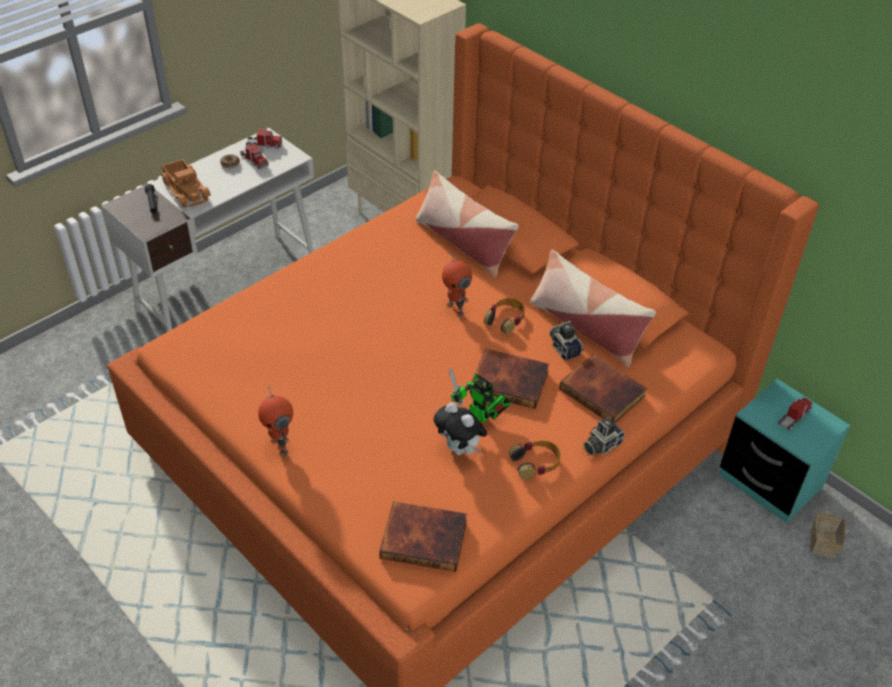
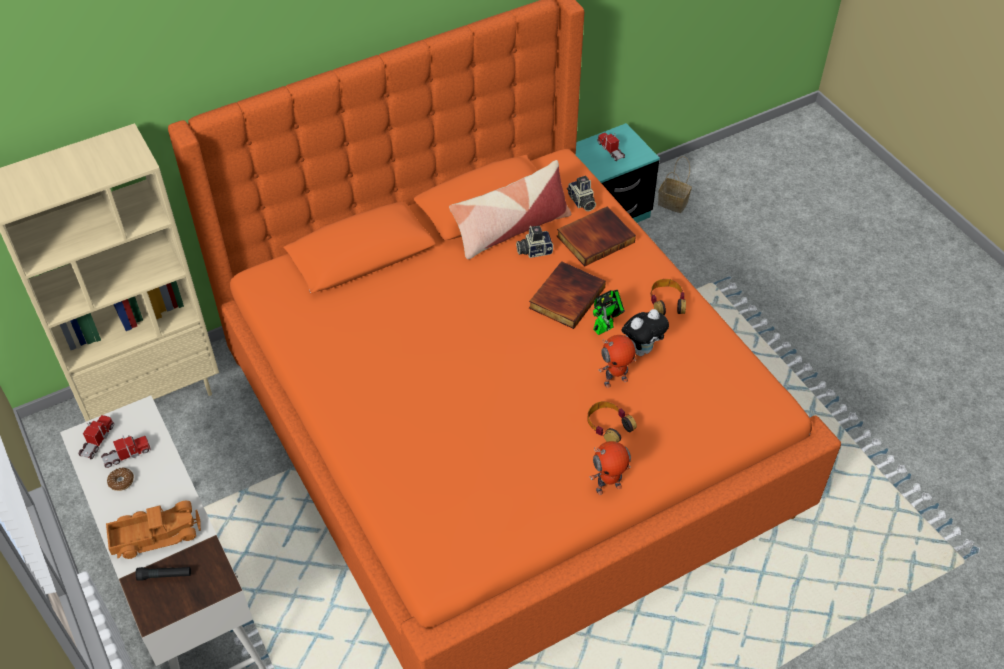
camera: 75 degrees left, 5 degrees up
book [379,501,467,572] -> none
pillow [415,170,519,278] -> none
toy robot [442,251,472,316] -> toy robot moved to [598,335,637,388]
headphones [484,298,525,334] -> headphones moved to [588,401,637,442]
camera [583,417,625,456] -> camera moved to [567,176,596,211]

